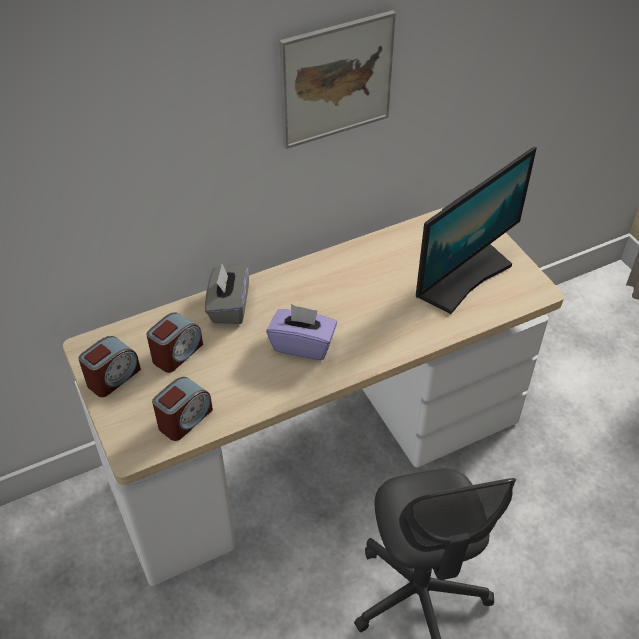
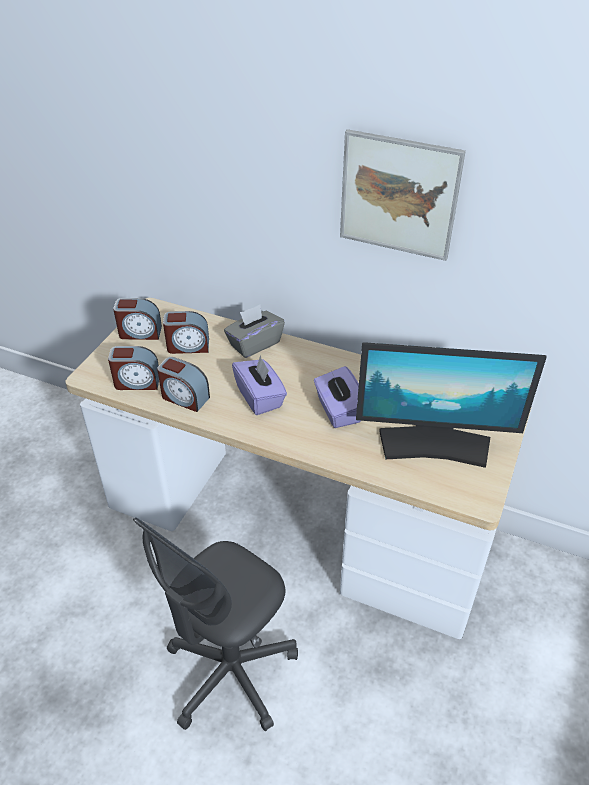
camera: 50 degrees right, 5 degrees down
none -> alarm clock [157,357,210,412]
none -> purple tissue box [314,366,361,428]

